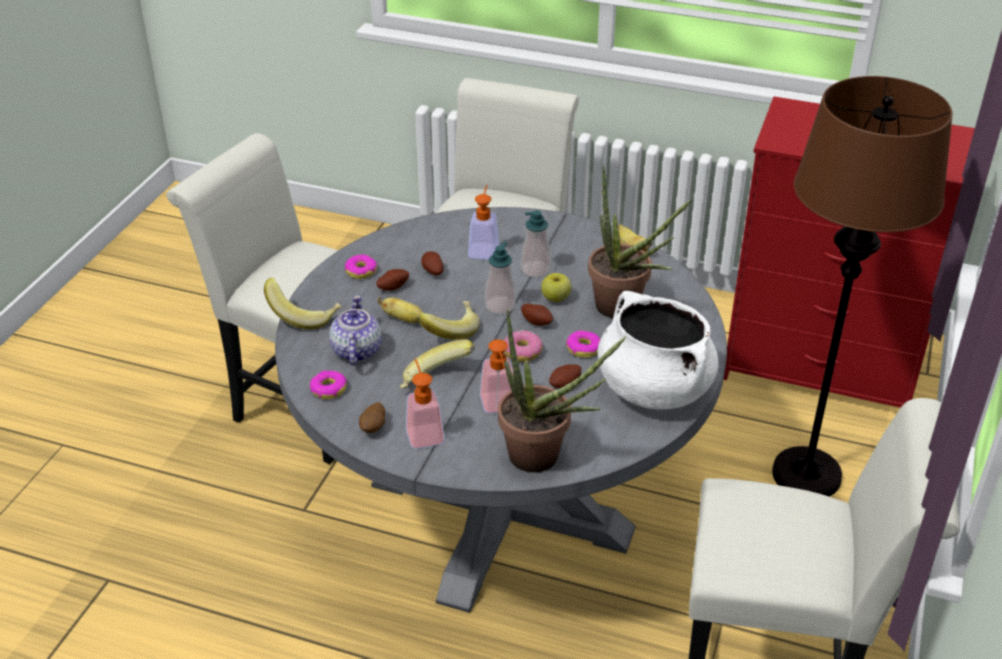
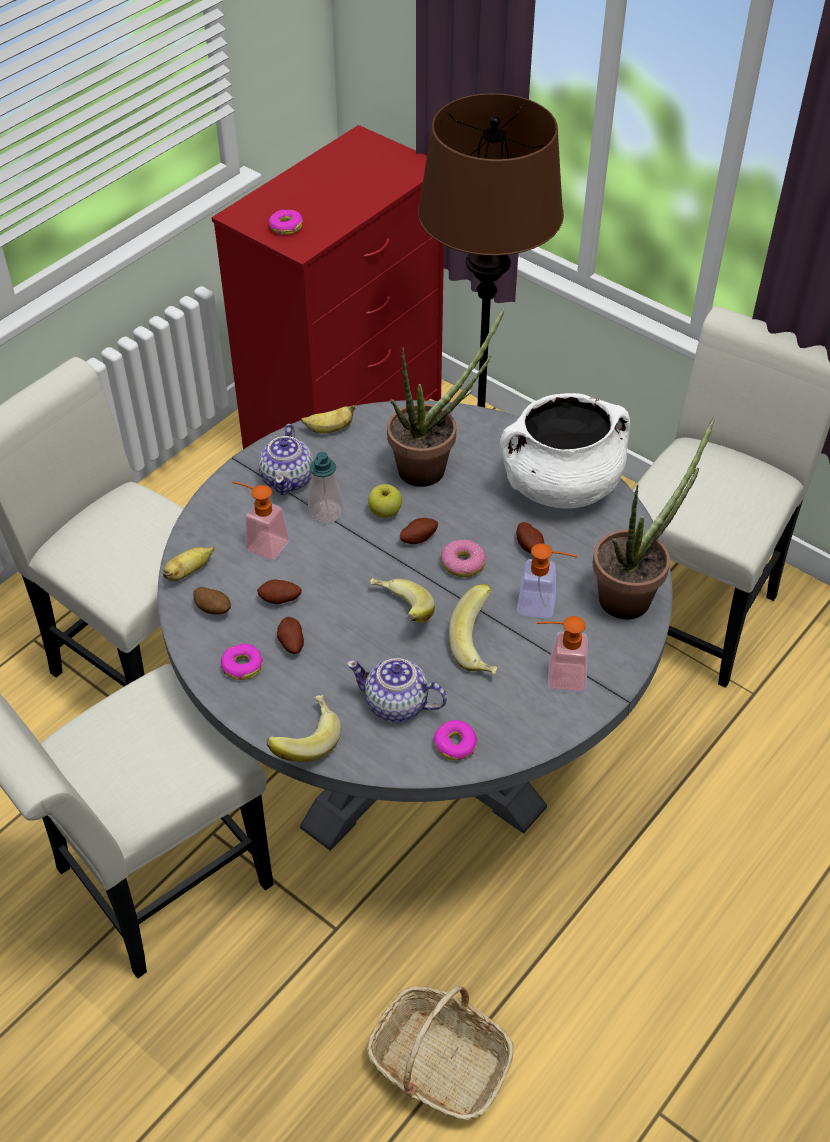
camera: 70 degrees left, 10 degrees up
potato [359,402,385,433] -> potato moved to [193,587,231,615]
banana [378,297,423,323] -> banana moved to [163,547,214,581]
soap dispenser [485,241,516,314] -> none
donut [566,330,600,358] -> donut moved to [269,210,303,235]
none -> teapot [259,424,314,495]
none -> basket [367,986,514,1120]

